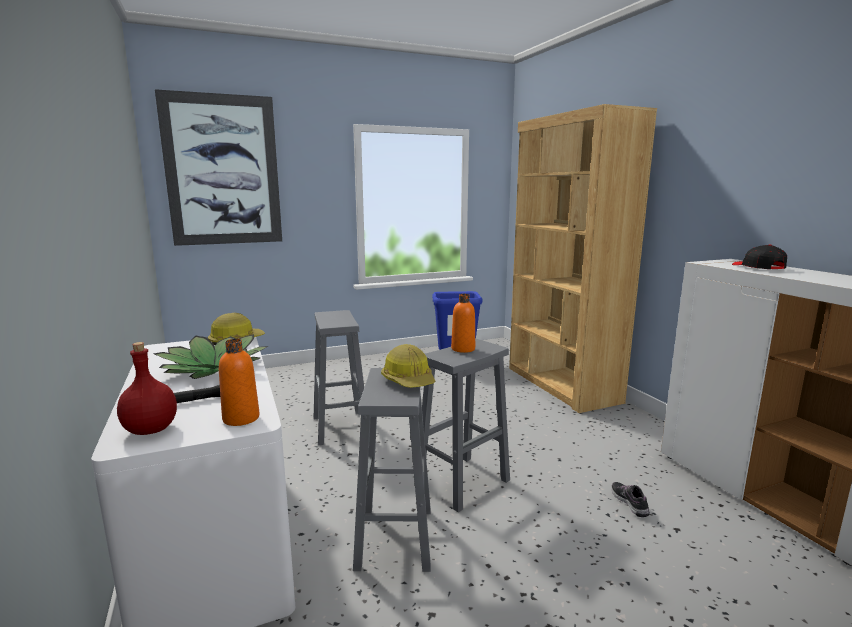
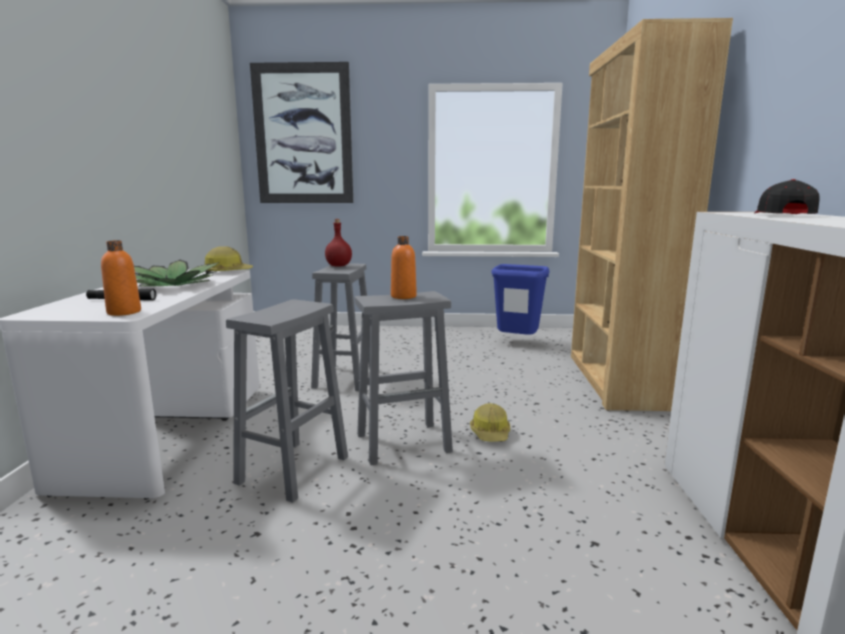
camera: 25 degrees right, 0 degrees up
red bottle [117,342,177,435] -> red bottle moved to [325,219,352,267]
hard hat [381,344,436,388] -> hard hat moved to [470,403,510,442]
shoe [611,482,650,517] -> none

